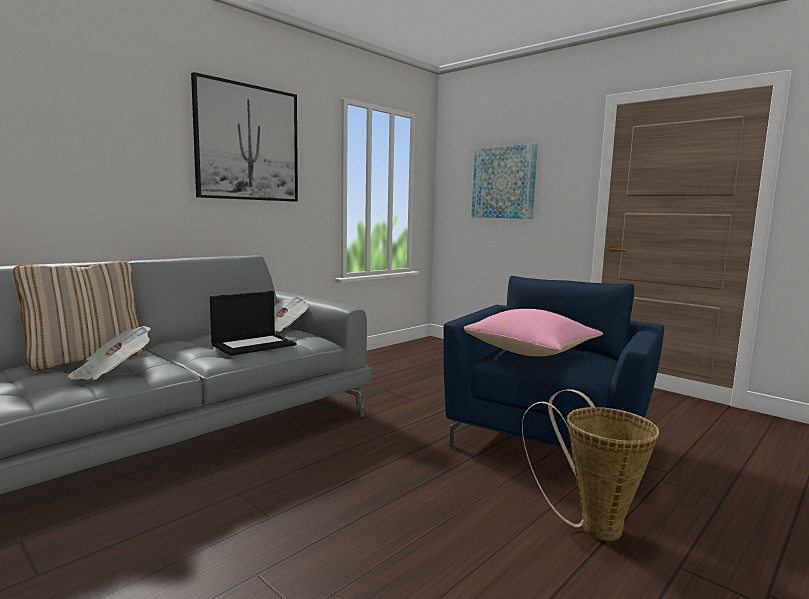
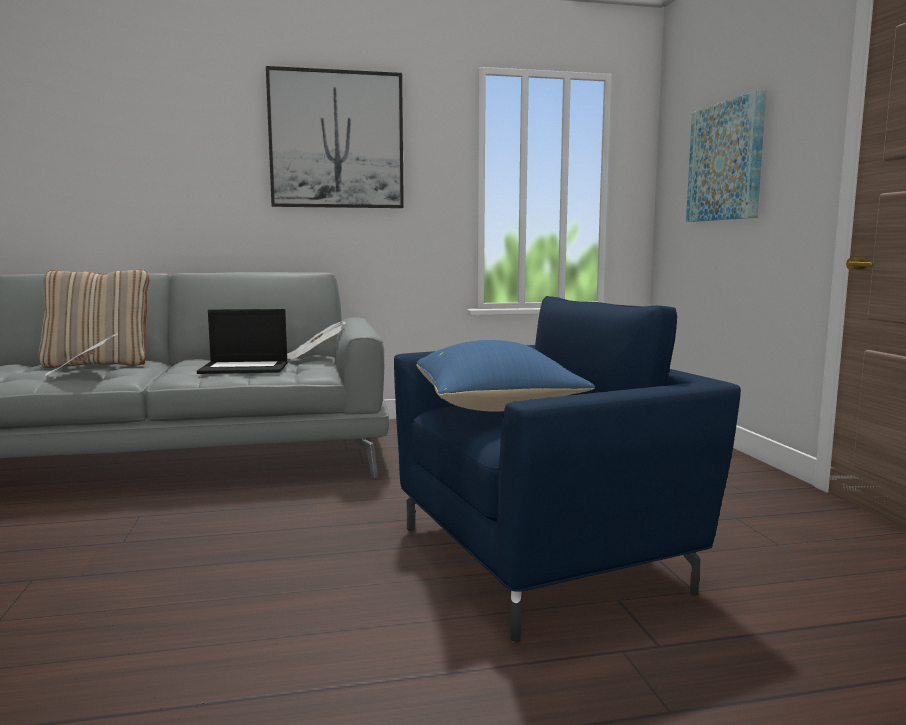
camera: 35 degrees right, 0 degrees up
pink pillow [464,309,603,356] -> blue pillow [417,340,595,412]
basket [522,389,659,541] -> none

